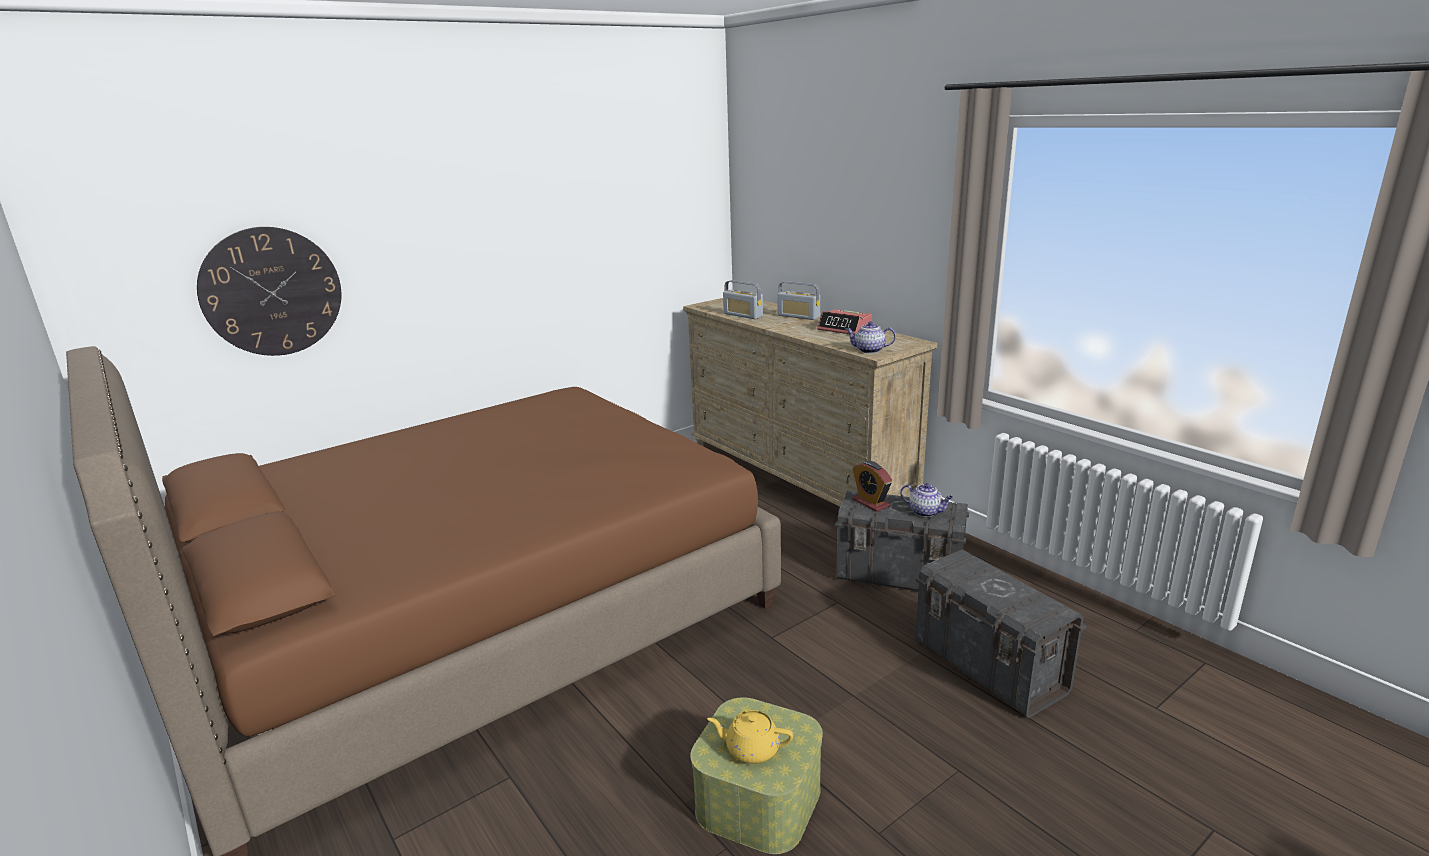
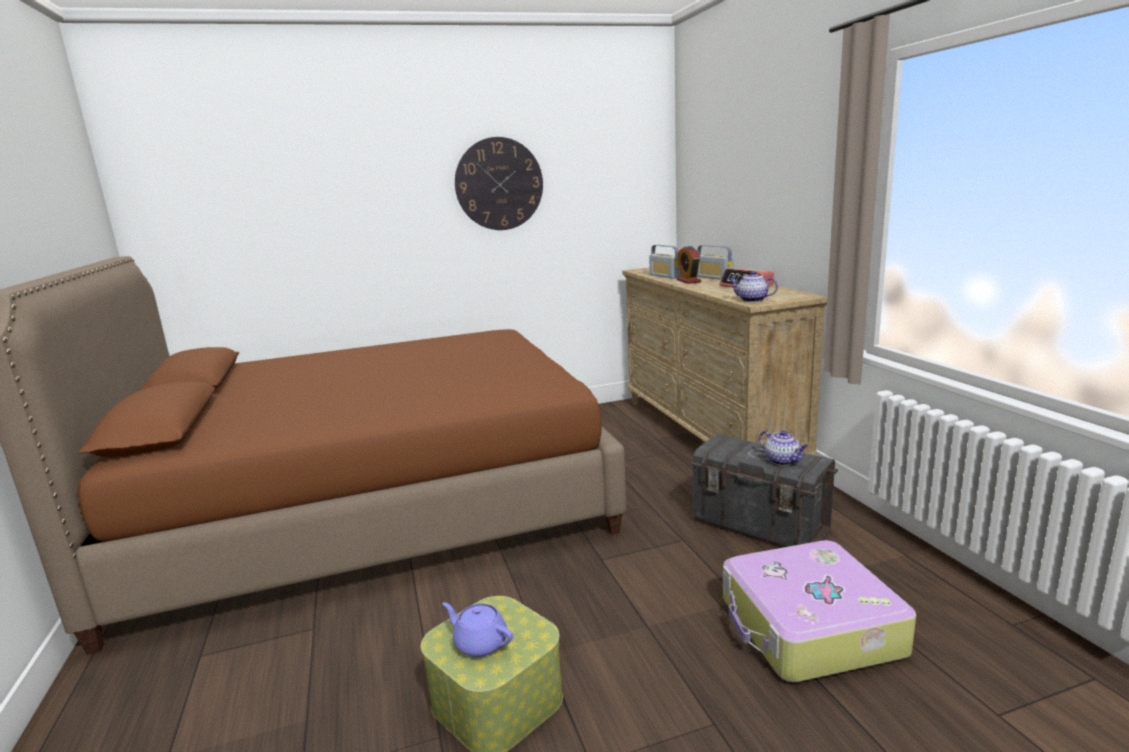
camera: 20 degrees right, 5 degrees down
wall clock [197,227,341,356] -> wall clock moved to [455,137,543,230]
yellow teapot [707,710,793,764] -> purple teapot [442,602,513,657]
alarm clock [852,461,892,512] -> alarm clock moved to [676,246,701,284]
grey storage box [915,549,1087,718] -> suitcase [723,540,916,682]

